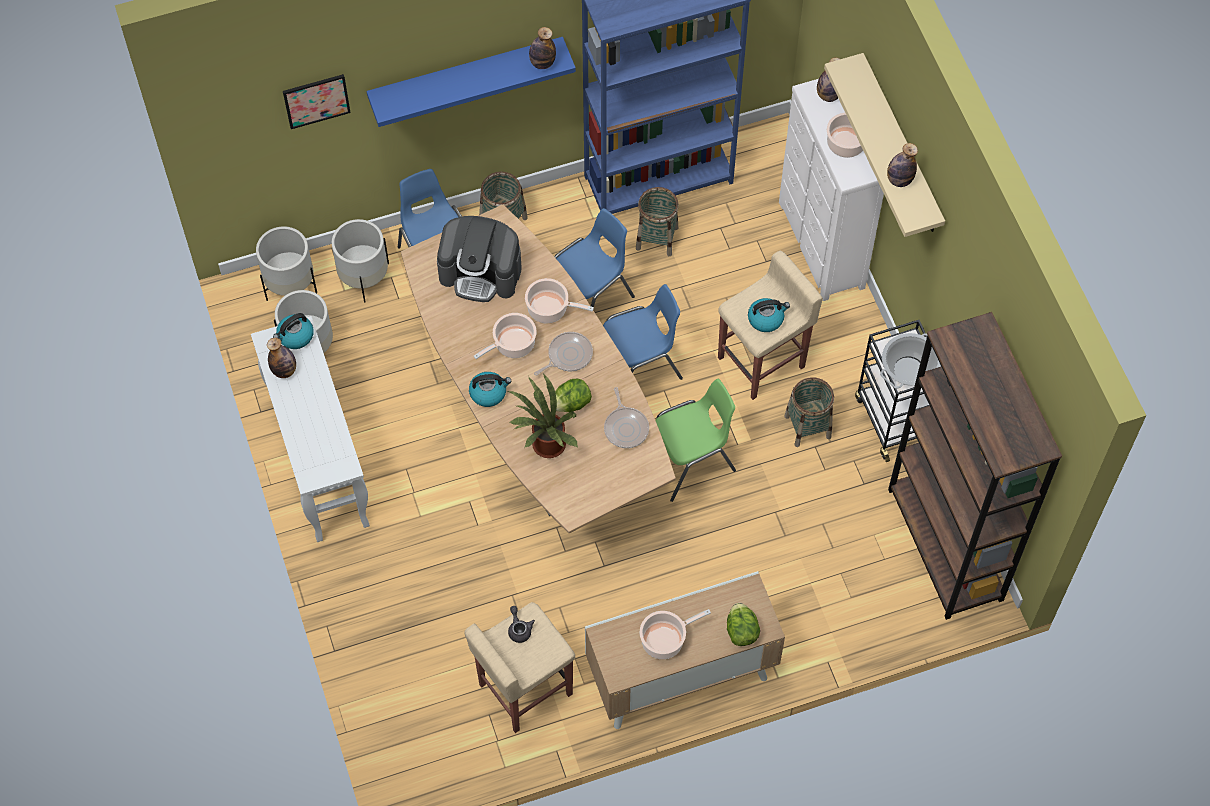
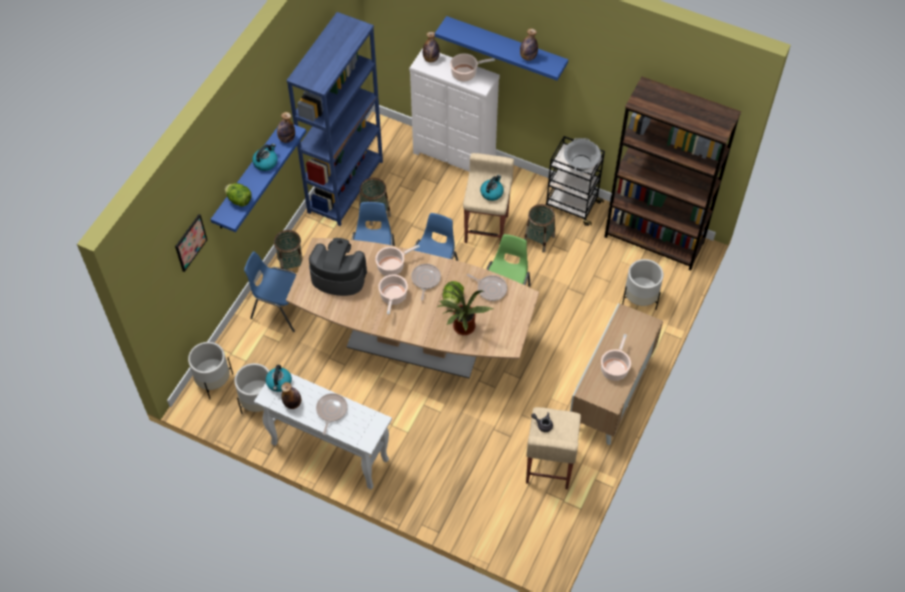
camera: 45 degrees left, 5 degrees down
white planter [332,219,389,303] -> white planter moved to [622,259,663,310]
coffee machine [437,216,522,302] -> coffee machine turned 135 degrees counterclockwise [309,238,367,296]
kettle [469,372,511,407] -> kettle moved to [252,143,278,171]
lettuce [727,603,760,646] -> lettuce moved to [225,183,252,207]
beige shelf [824,53,945,237] -> blue shelf [435,16,568,81]
none -> frying pan [316,393,348,435]

